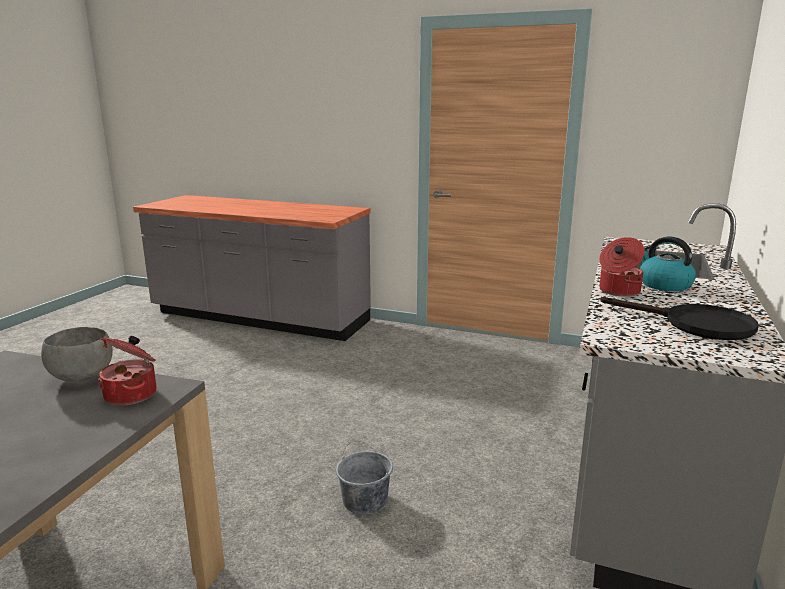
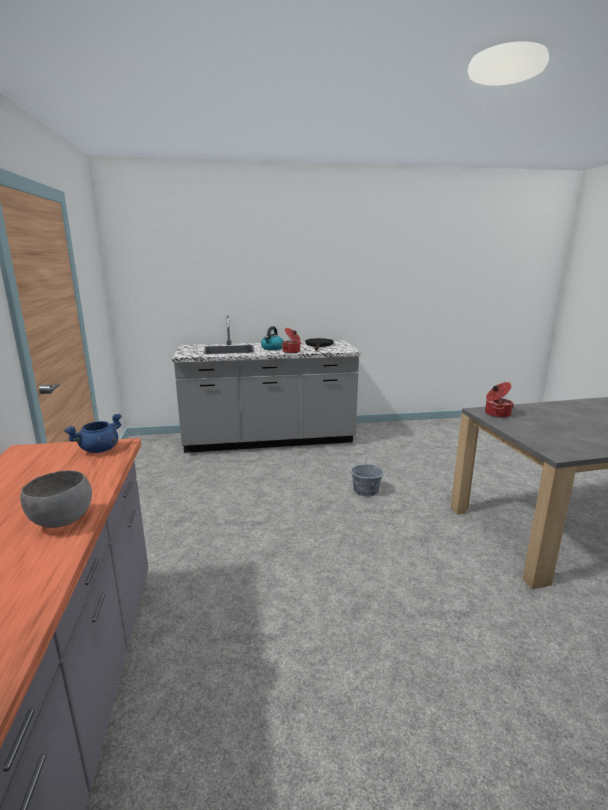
camera: 120 degrees left, 0 degrees up
grey bowl [41,327,113,382] -> grey bowl moved to [20,470,92,528]
none -> blue cooking pot [64,414,122,453]

